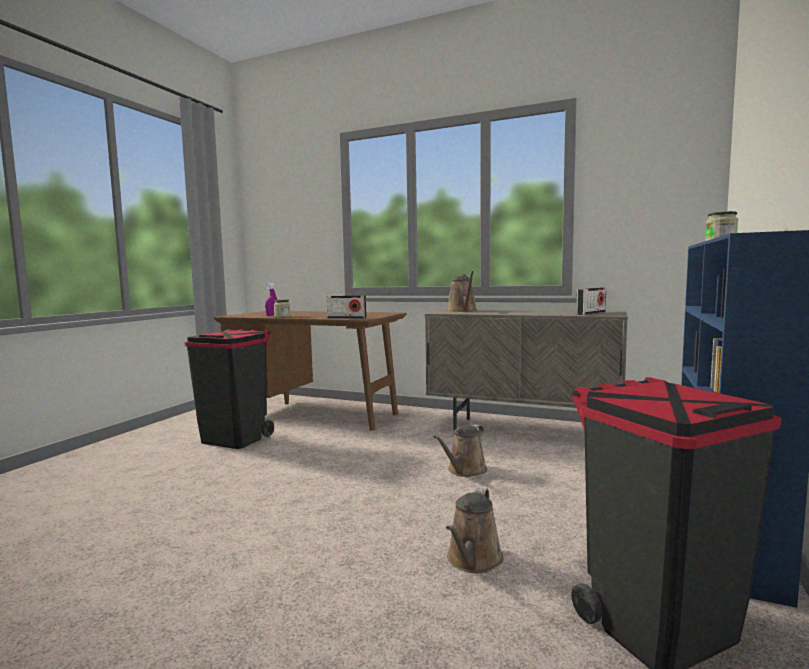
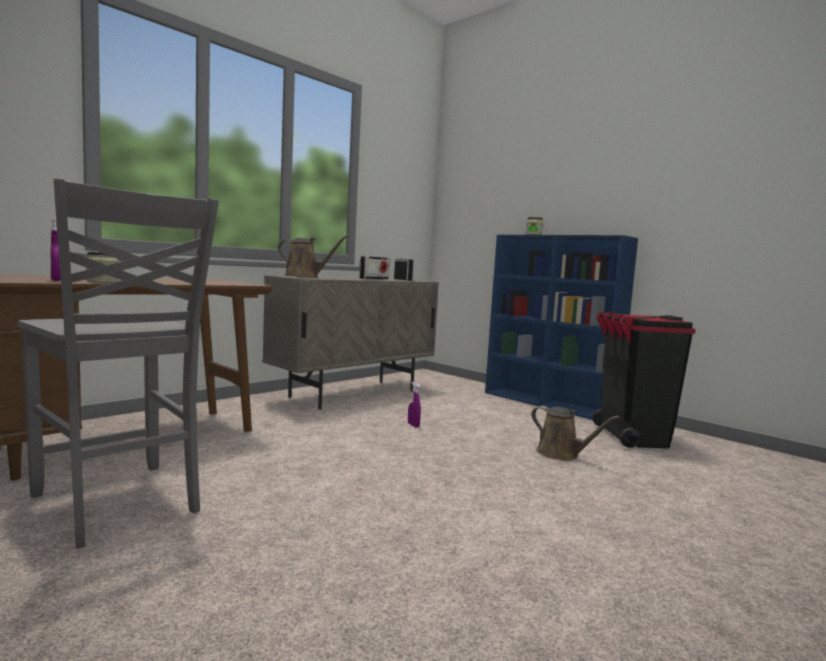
camera: 70 degrees left, 0 degrees up
black trash can [184,329,274,449] -> grey chair [18,178,219,548]
radio [326,295,366,319] -> radio moved to [359,256,390,279]
brown watering can [434,424,487,477] -> purple spray bottle [408,382,421,427]

